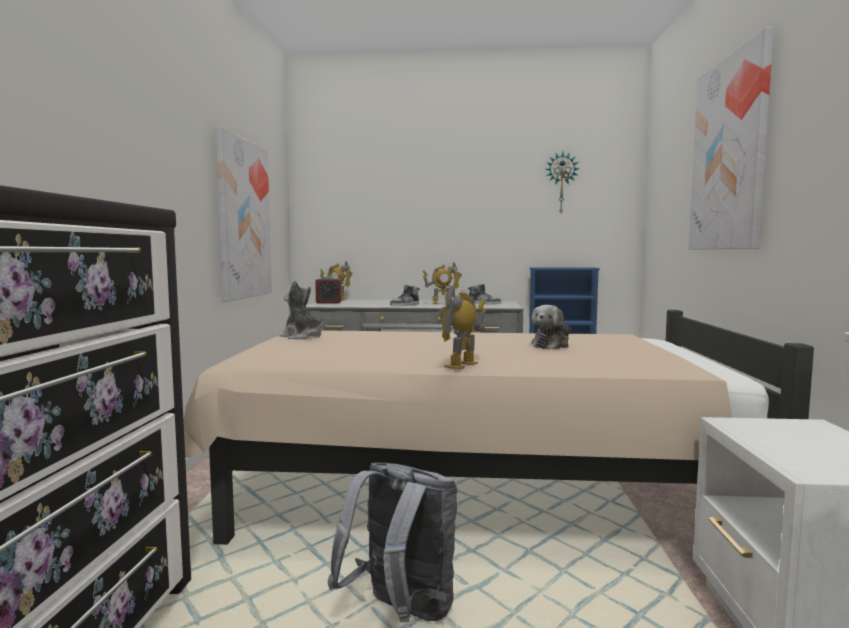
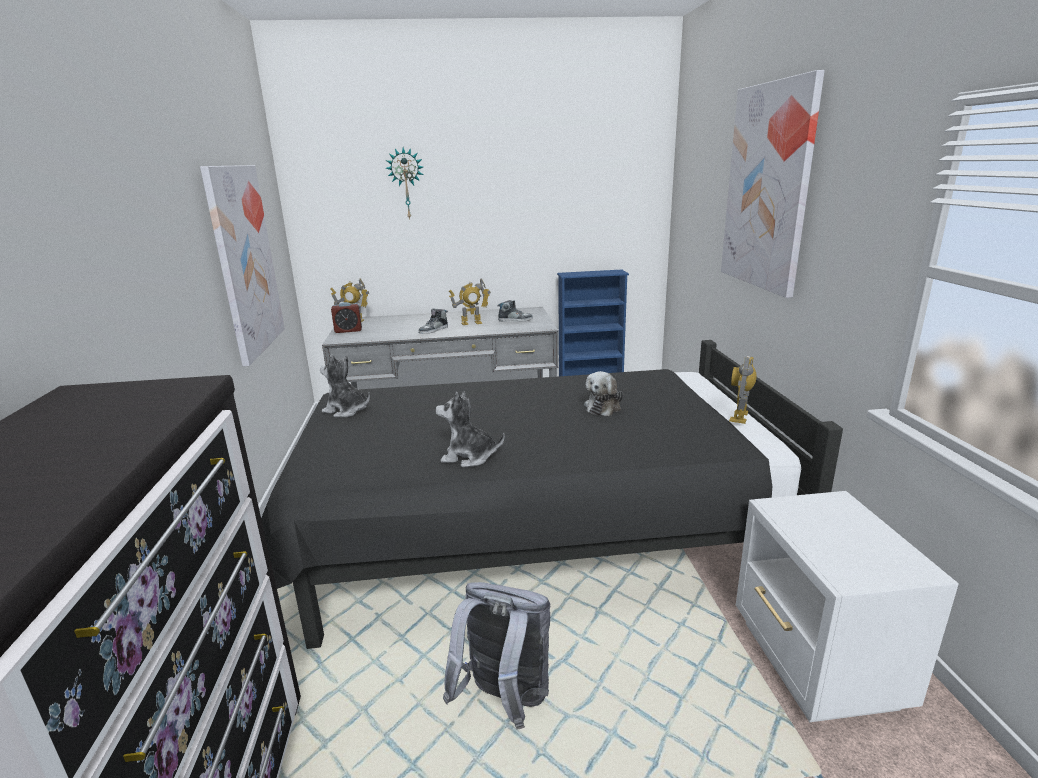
camera: 10 degrees left, 15 degrees up
beige bed [183,310,814,545] -> black bed [261,340,843,649]
toy robot [438,286,486,369] -> toy robot moved to [729,356,757,424]
wall clock [545,152,579,213] -> wall clock moved to [385,147,423,219]
none -> plush toy [436,391,505,467]

